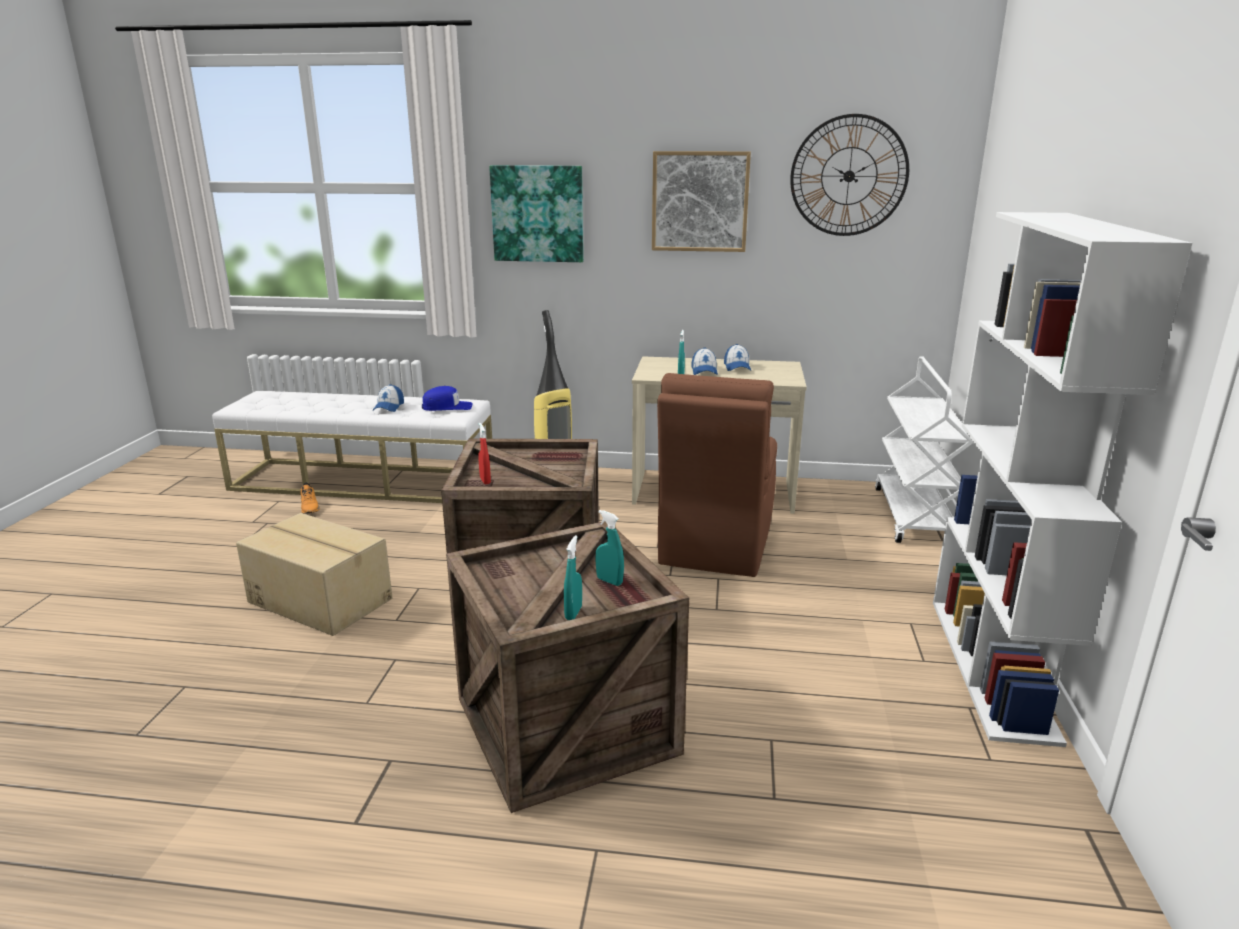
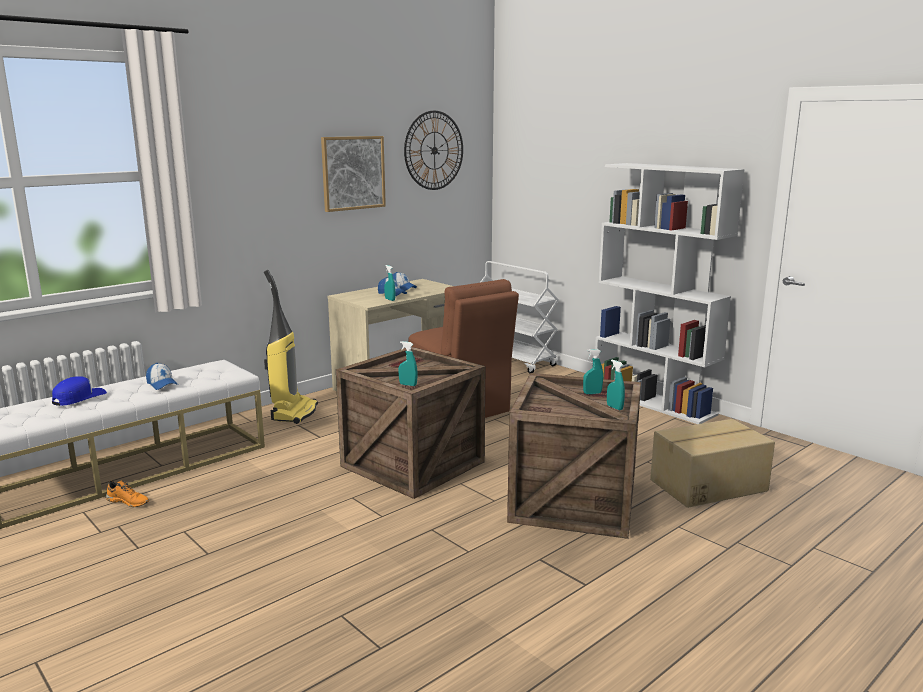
camera: 50 degrees left, 5 degrees down
cardboard box [236,513,393,636] -> cardboard box moved to [650,419,775,508]
blue cap [422,386,472,411] -> blue cap moved to [52,376,107,406]
red spray bottle [478,423,491,484] -> turquoise spray bottle [398,341,418,386]
picture [489,165,584,262] -> none

